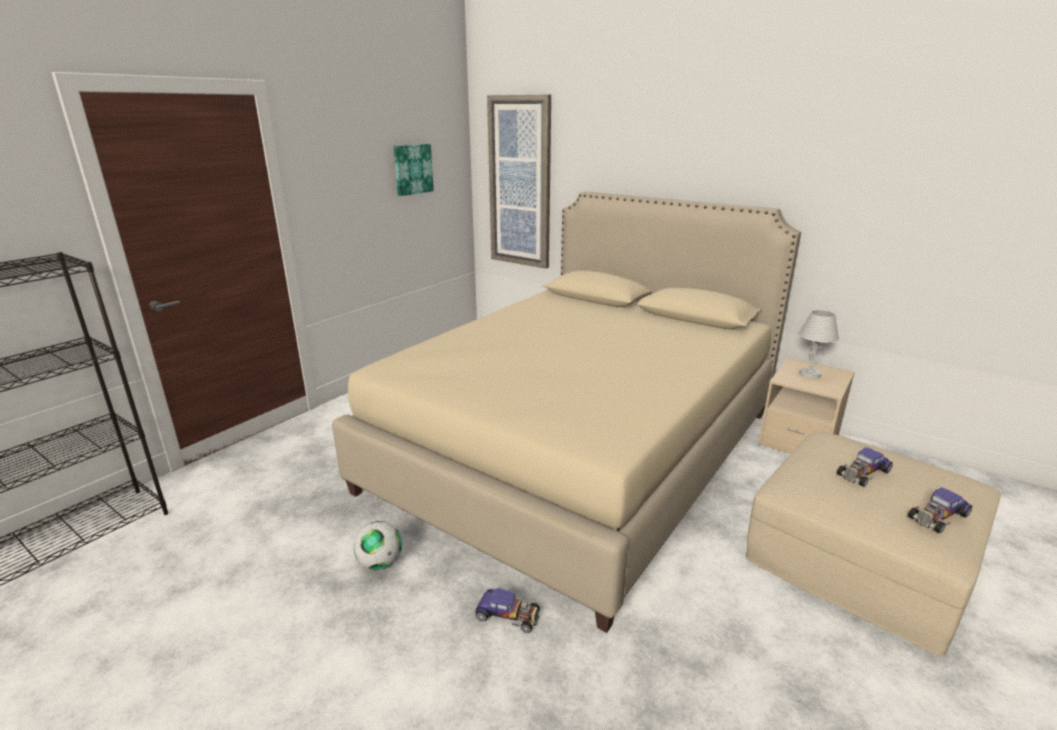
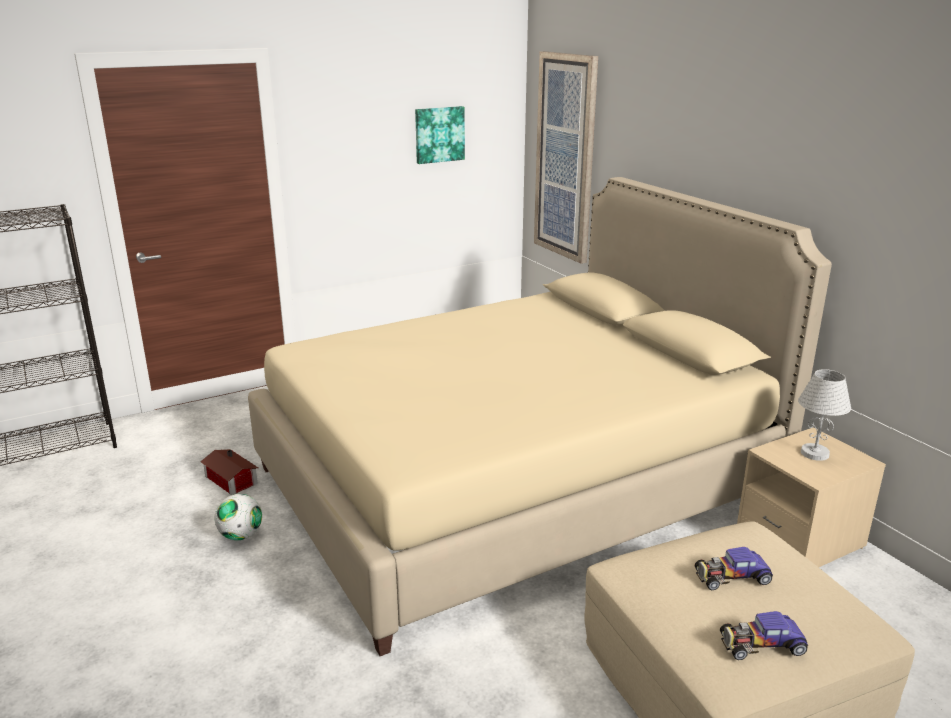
camera: 25 degrees right, 0 degrees up
toy car [475,588,540,633] -> none
none -> toy house [200,449,258,495]

